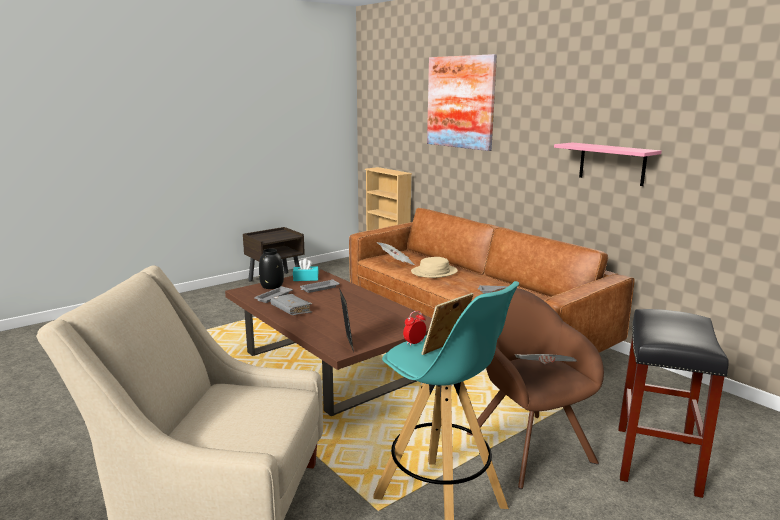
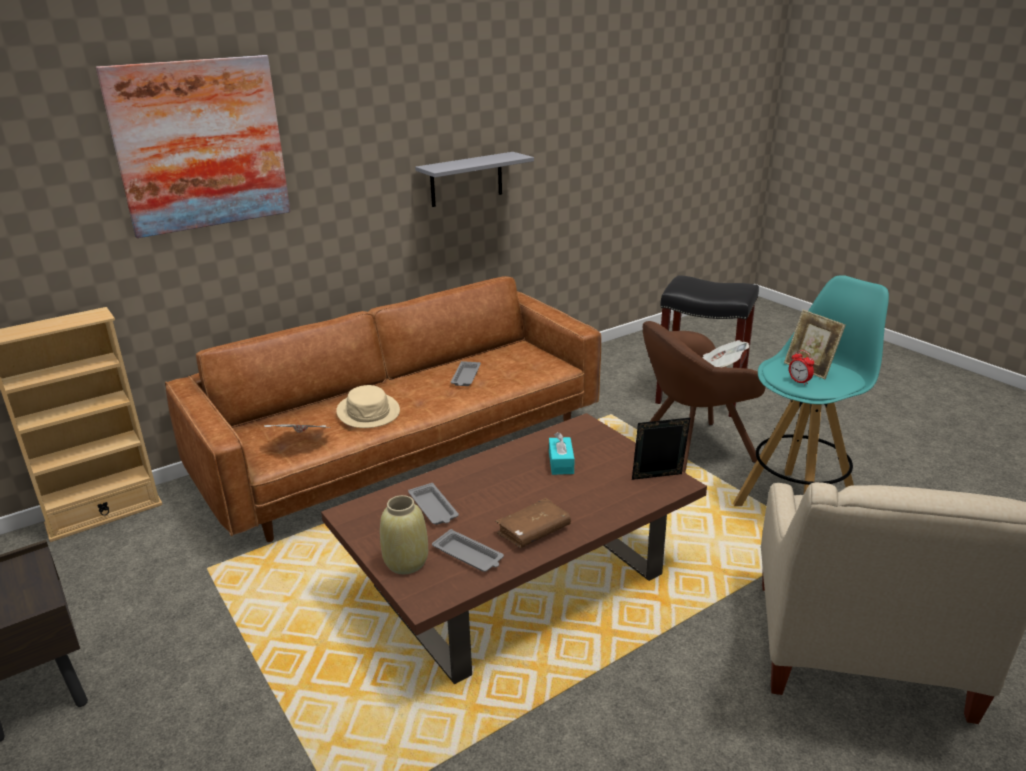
camera: 85 degrees left, 10 degrees up
black vase [259,249,284,289] -> beige vase [380,495,428,574]
grey book [271,294,312,315] -> brown book [495,498,571,548]
turquoise tissue box [293,258,319,281] -> turquoise tissue box moved to [549,432,574,475]
pink shelf [554,142,662,186] -> grey shelf [415,152,534,207]

